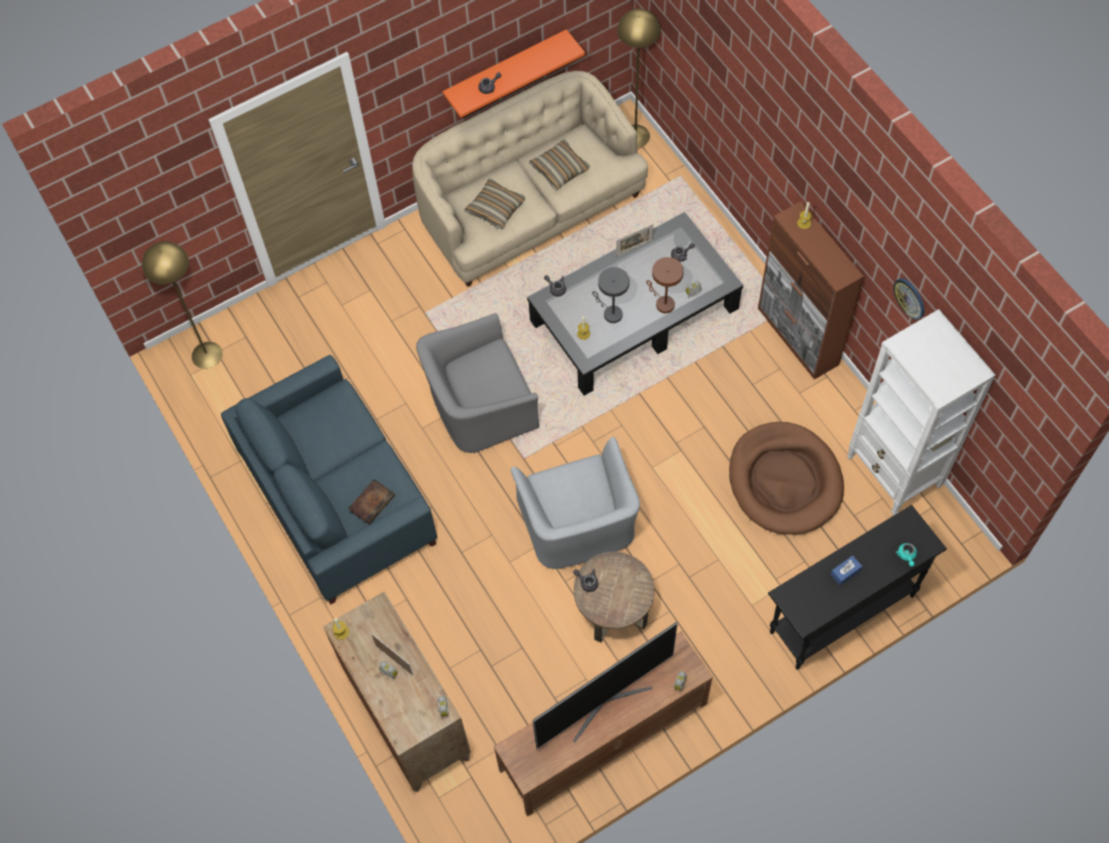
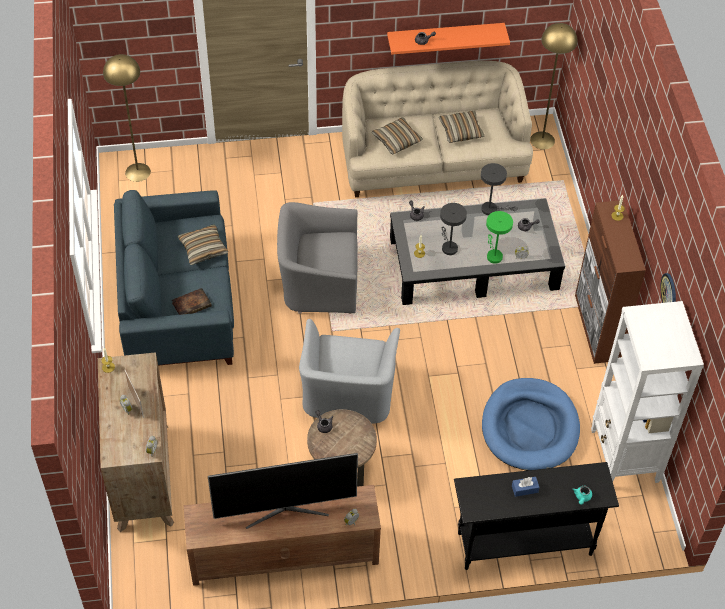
camera: 20 degrees right, 10 degrees down
picture frame [616,224,654,257] -> grey table lamp [481,163,517,215]
brown table lamp [646,257,684,313] -> green table lamp [486,211,513,264]
brown dog bed [729,422,844,535] -> blue dog bed [482,378,580,471]
none -> pillow [178,224,228,265]

